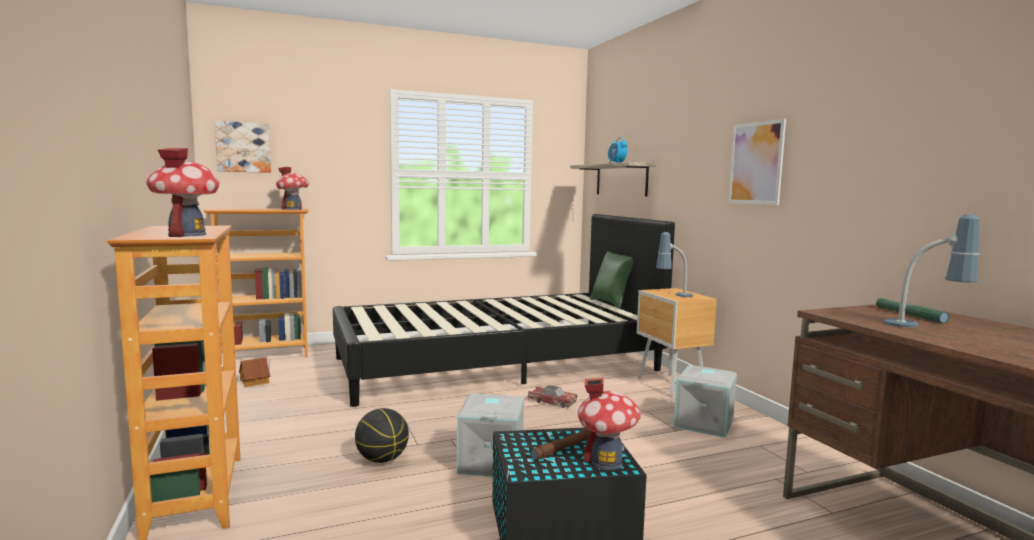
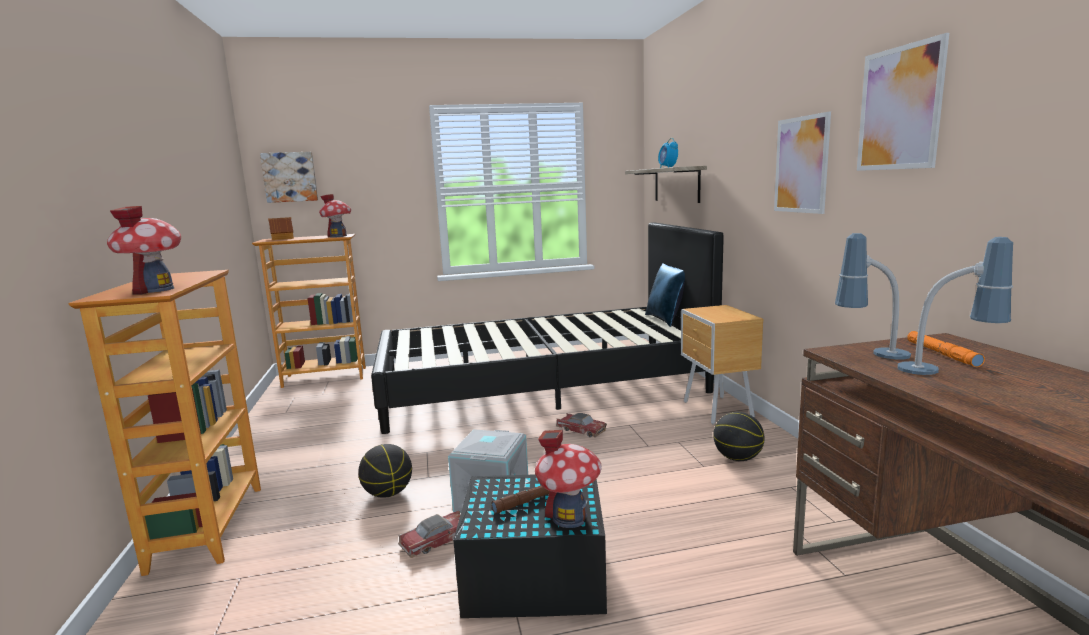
camera: 10 degrees right, 5 degrees up
toy house [239,357,270,387] -> toy house moved to [268,217,294,240]
green pillow [590,251,633,309] -> blue pillow [645,263,685,327]
table lamp [656,232,693,297] -> table lamp moved to [835,233,911,359]
grey storage box [673,365,737,438] -> basketball [713,412,765,461]
green flashlight [876,298,949,323] -> orange flashlight [907,331,985,367]
none -> toy car [398,511,461,558]
none -> picture [857,33,949,171]

